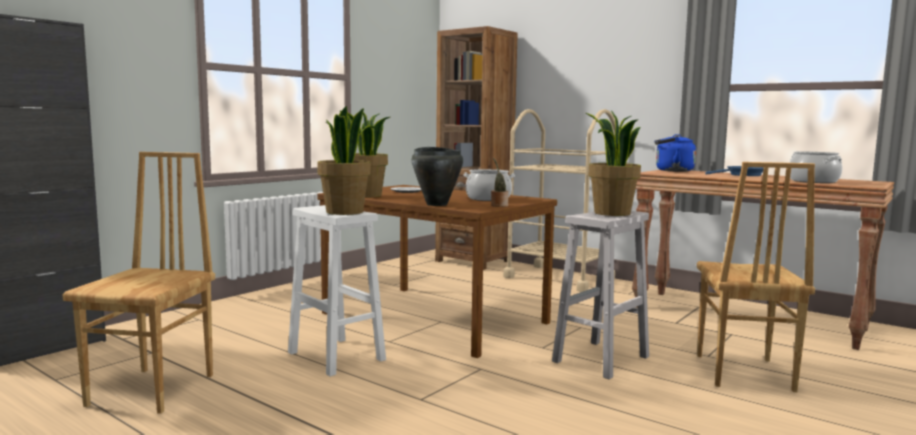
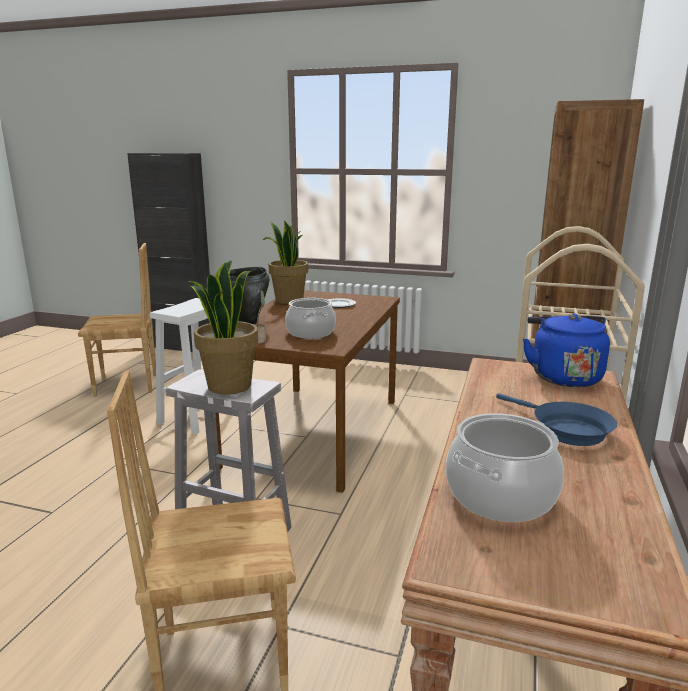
camera: 70 degrees right, 10 degrees up
potted plant [317,106,377,215] -> none

